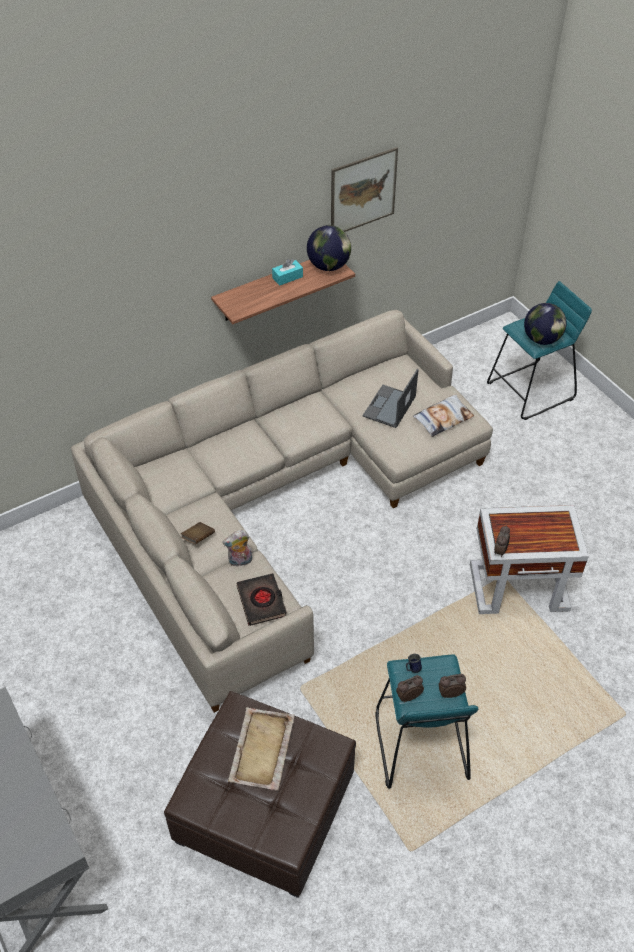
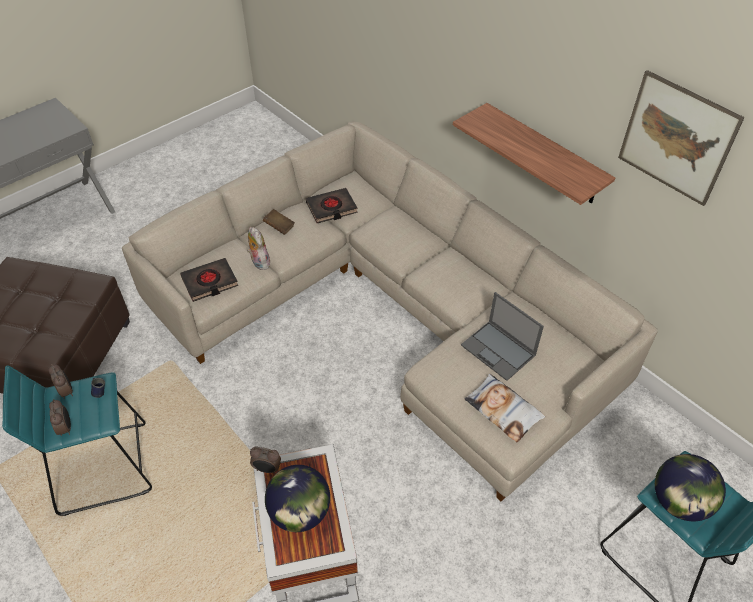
camera: 80 degrees right, 0 degrees up
beige tray [228,707,295,791] -> none
turquoise tissue box [272,259,303,286] -> none
globe [307,225,351,271] -> globe moved to [265,465,330,532]
laptop [363,369,419,428] -> laptop turned 150 degrees counterclockwise [461,292,544,381]
none -> black book [306,188,358,223]

